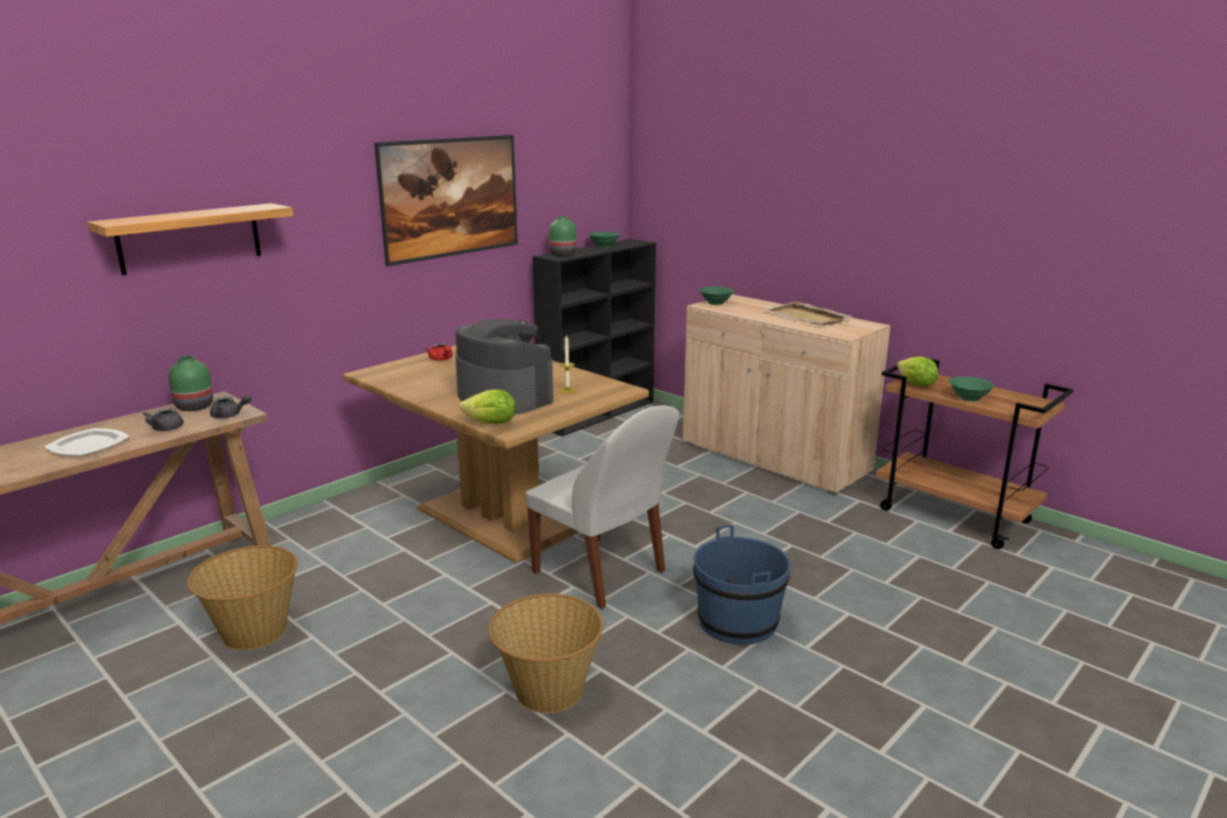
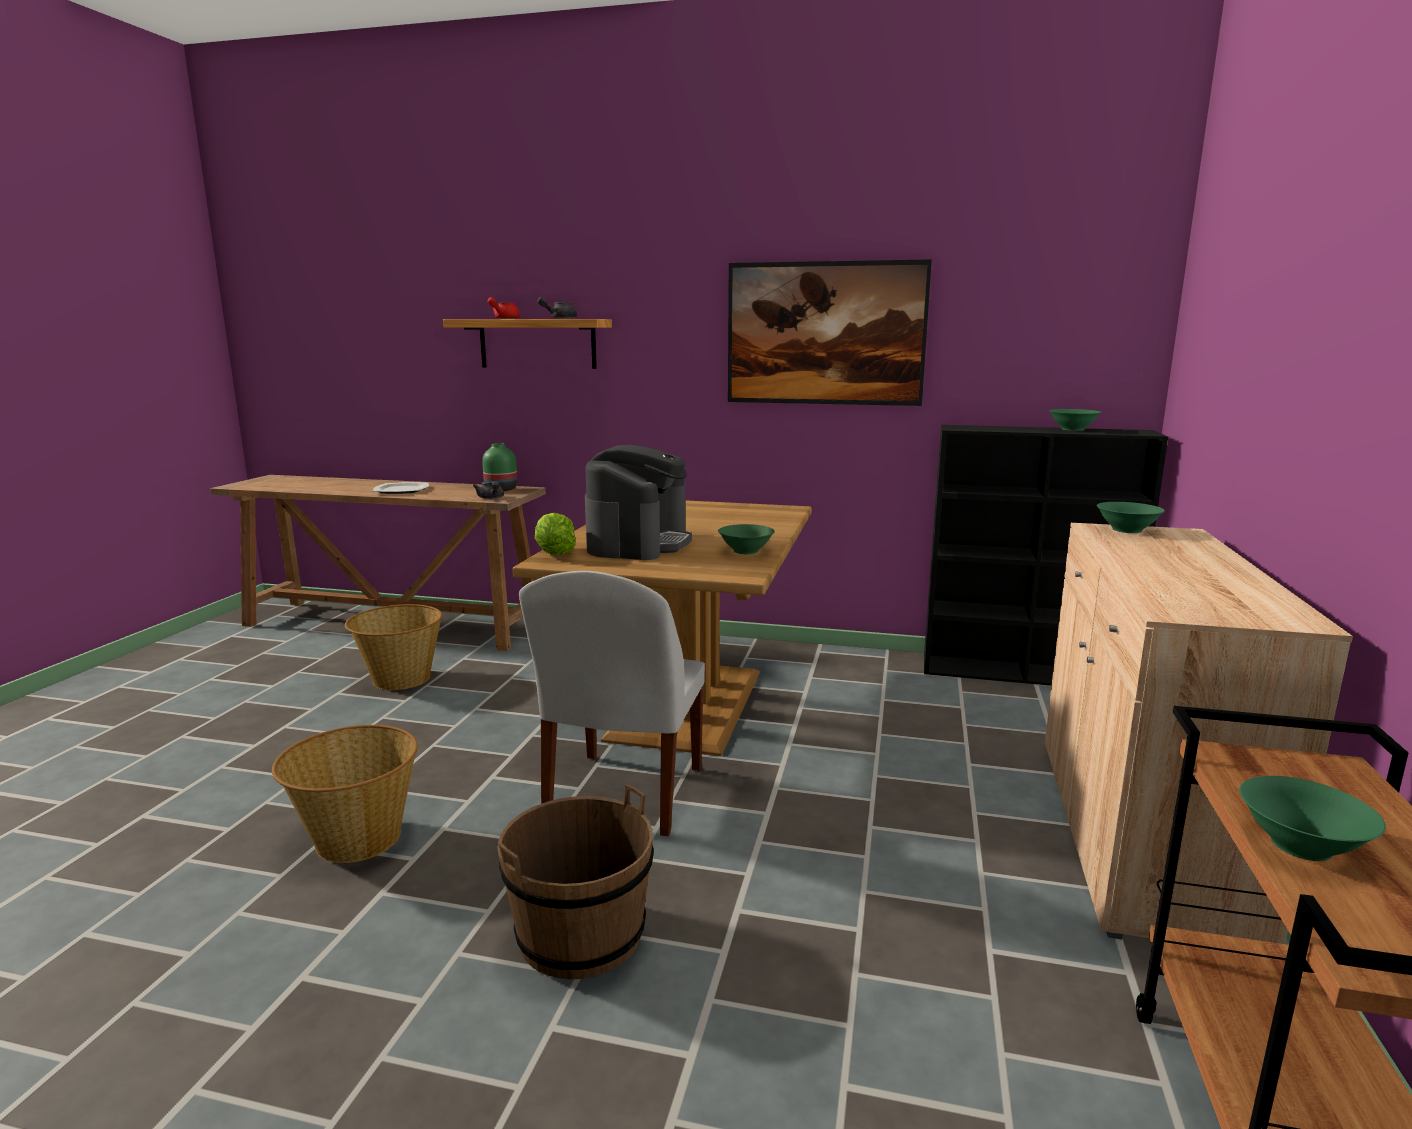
camera: 60 degrees right, 5 degrees down
grey teapot [143,408,183,431] -> grey teapot moved to [537,297,577,319]
red teapot [425,343,453,361] -> red teapot moved to [487,297,520,319]
green vase [549,216,576,257] -> none
candle [559,335,576,394] -> none
blue bucket [693,525,791,645] -> brown bucket [497,784,654,980]
beige tray [764,302,854,325] -> none
lettuce [897,356,938,387] -> none
none -> green bowl [718,524,775,554]

